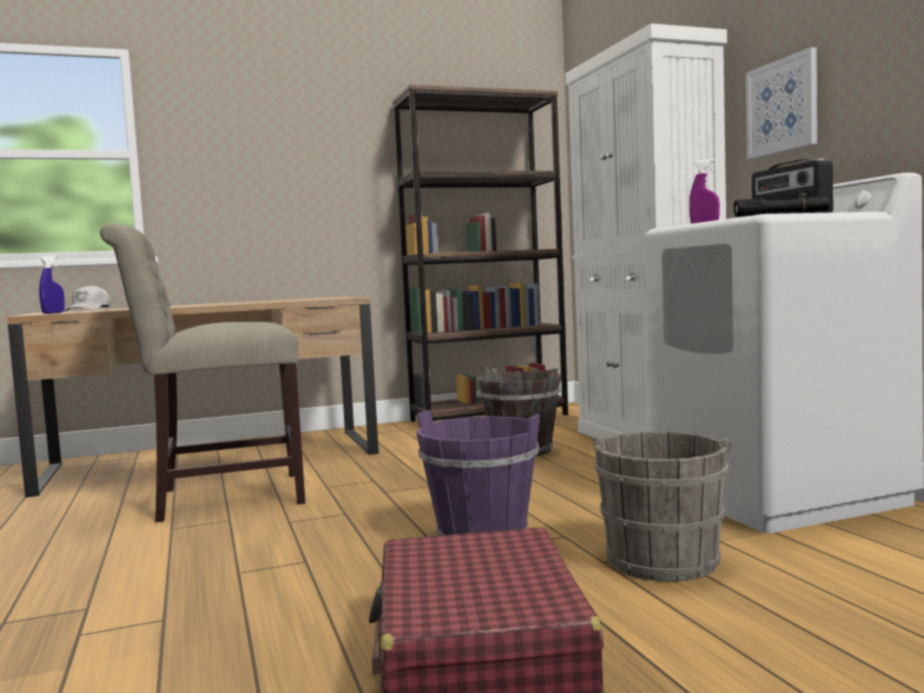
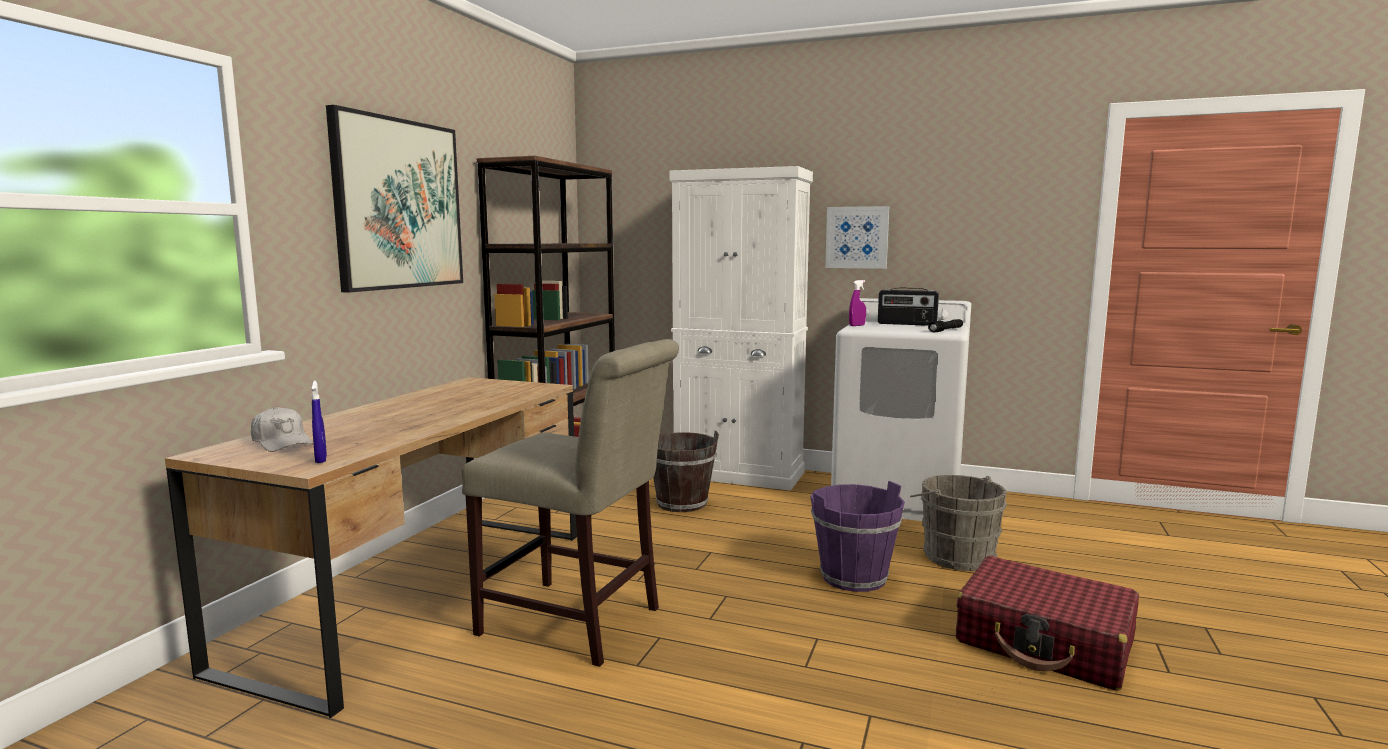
camera: 50 degrees left, 5 degrees up
beige chair [100,223,305,522] -> beige chair turned 90 degrees counterclockwise [462,339,679,667]
none -> picture [326,105,463,293]

